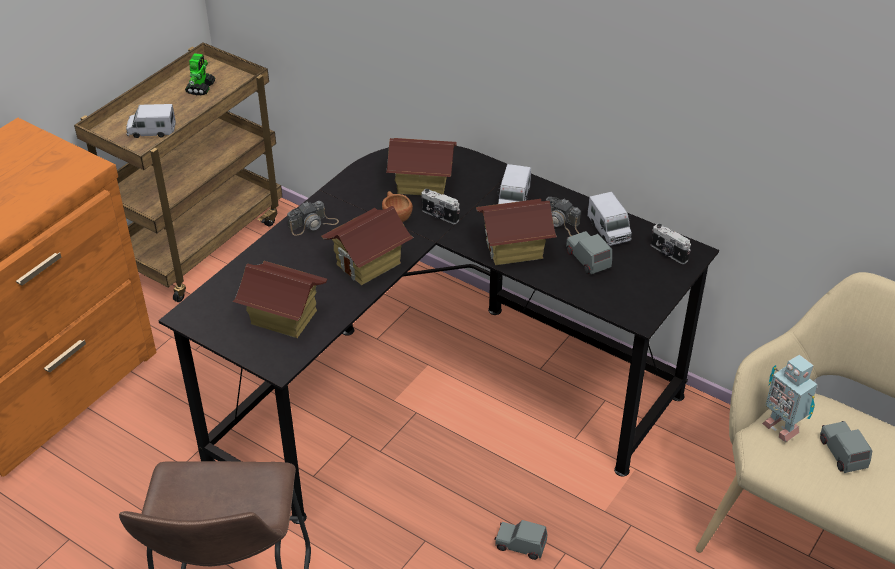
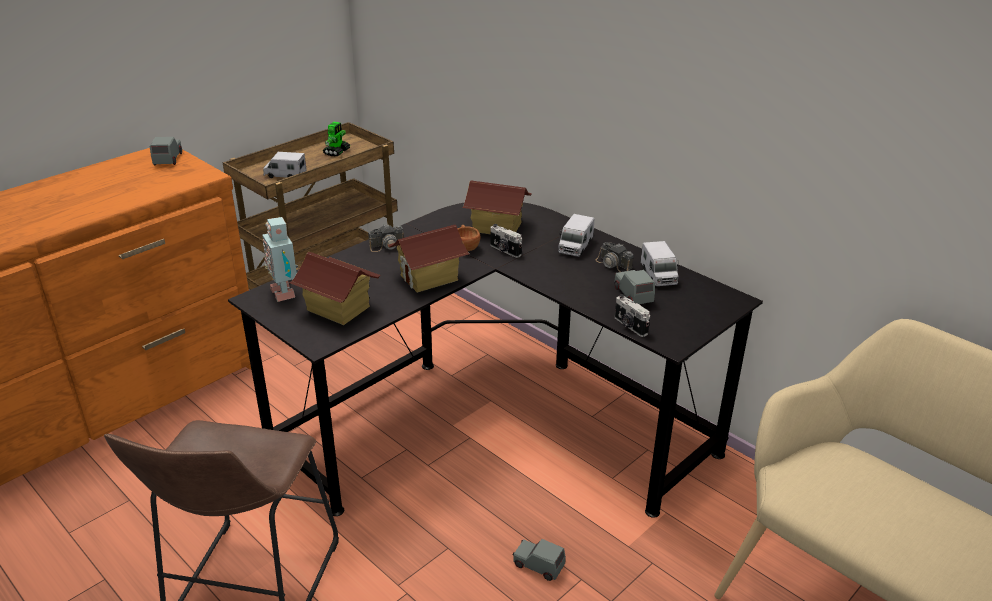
camera: 10 degrees right, 10 degrees down
toy house [476,199,557,265] -> none
camera [651,223,691,264] -> camera moved to [615,295,650,337]
toy robot [762,355,818,442] -> toy robot moved to [262,217,298,302]
grey toy car [820,421,873,473] -> grey toy car moved to [150,137,182,165]

